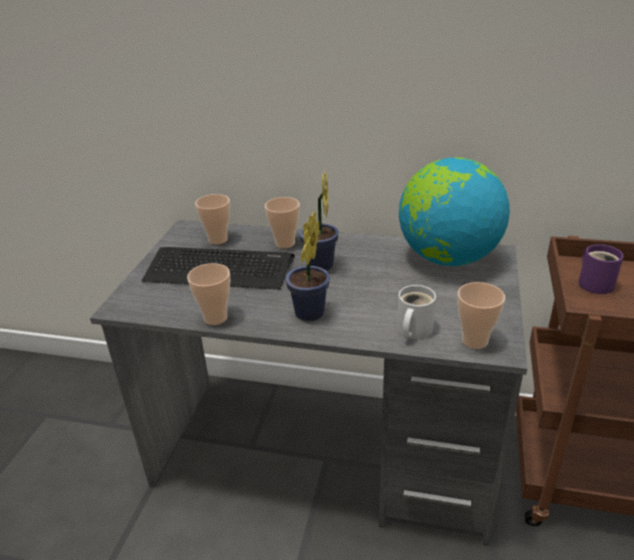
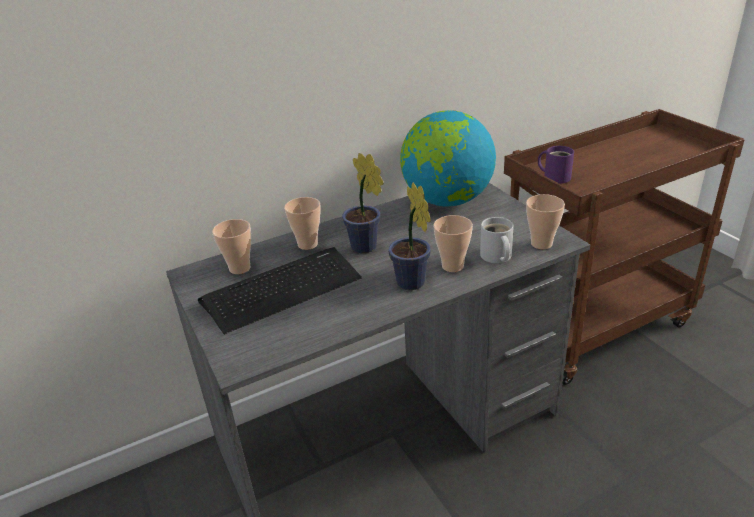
camera: 40 degrees left, 0 degrees up
cup [187,263,230,325] -> cup moved to [433,215,473,272]

